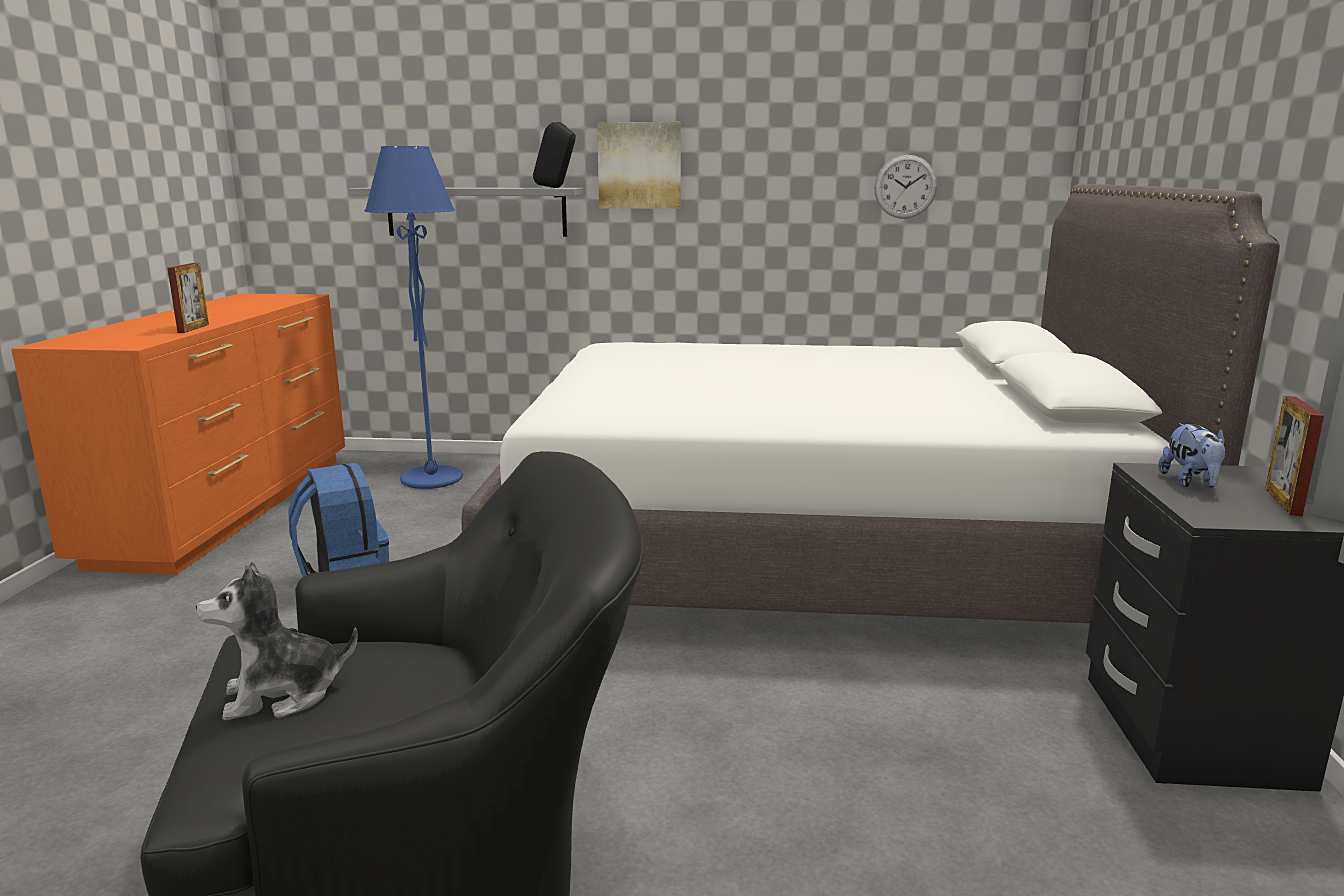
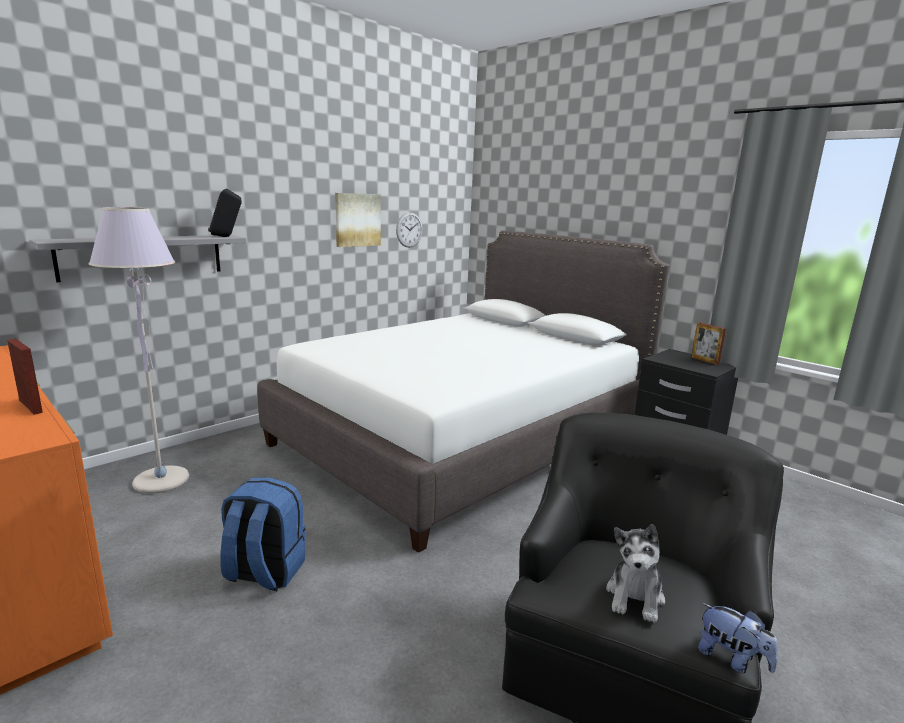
camera: 50 degrees left, 0 degrees up
blue floor lamp [364,146,463,489] -> grey floor lamp [89,207,189,493]
picture [597,122,681,209] -> picture moved to [335,193,381,247]
plush toy [1158,423,1226,488] -> plush toy moved to [698,603,778,673]

